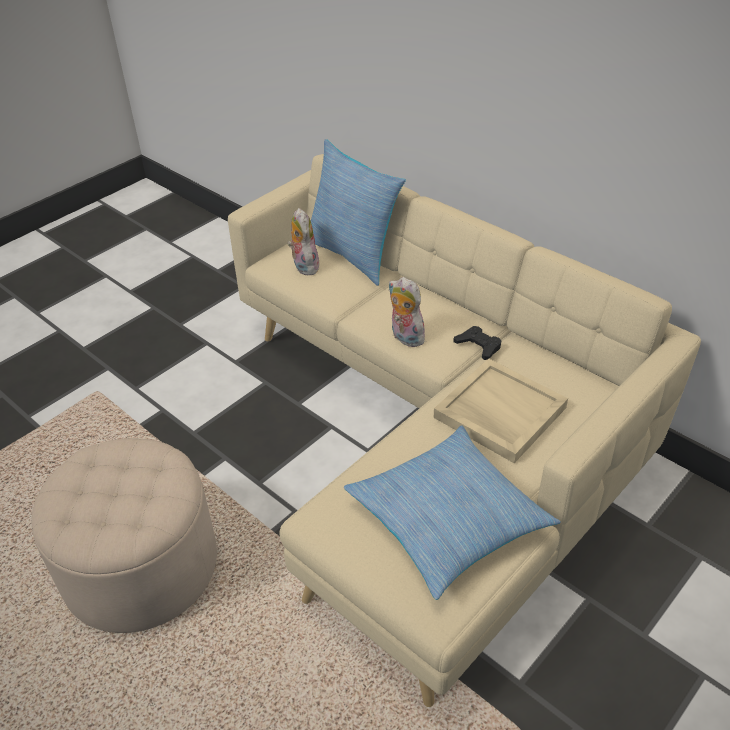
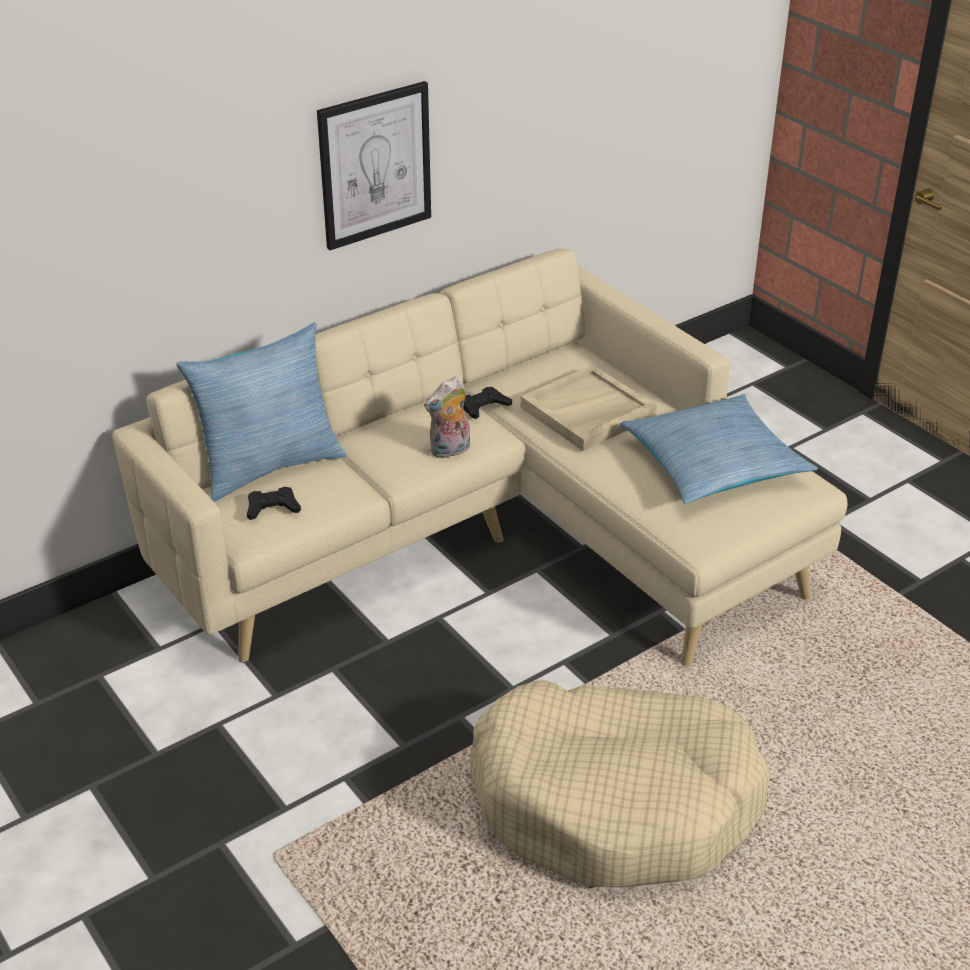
camera: 80 degrees left, 5 degrees down
beige ottoman [31,438,217,633] -> beige dog bed [470,679,771,887]
plush toy [288,208,319,275] -> black game controller [247,487,301,520]
none -> picture [317,81,431,250]

